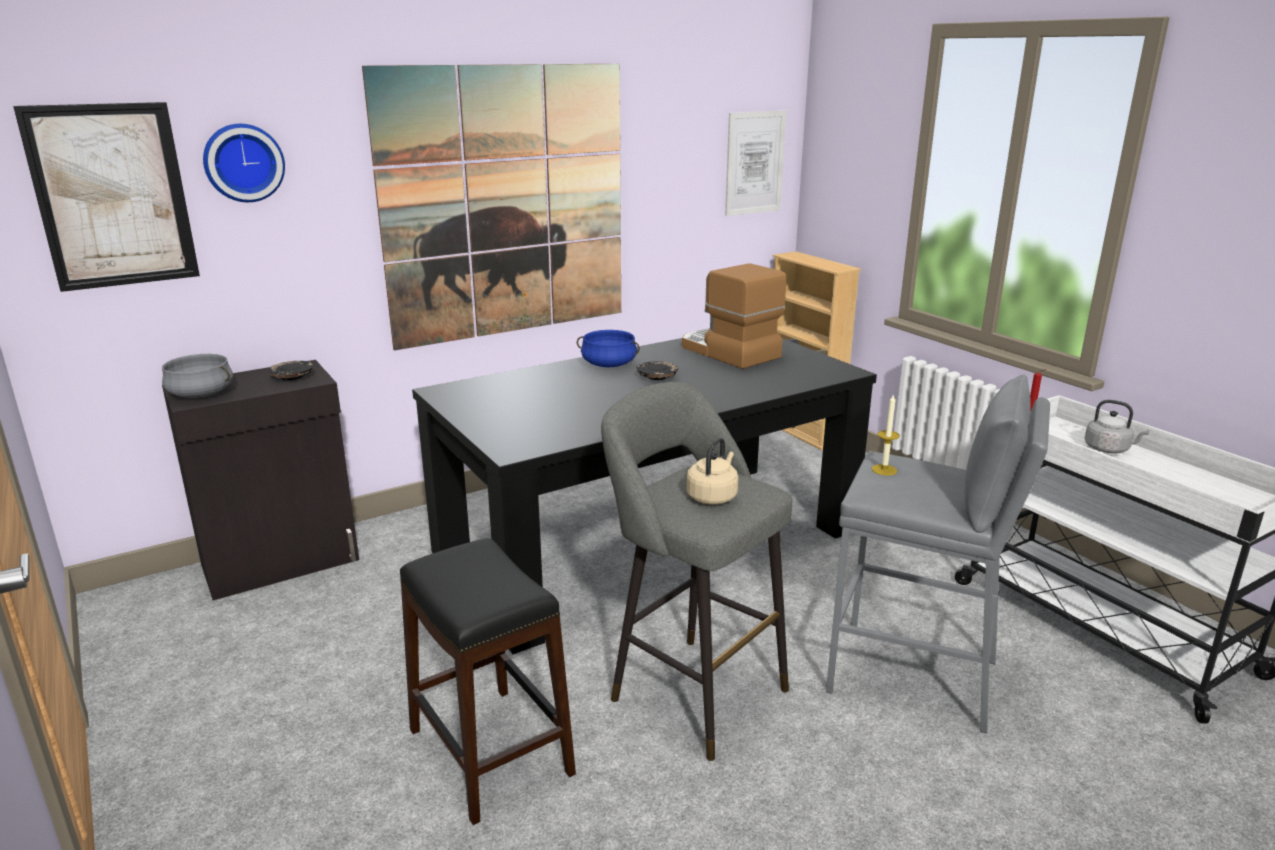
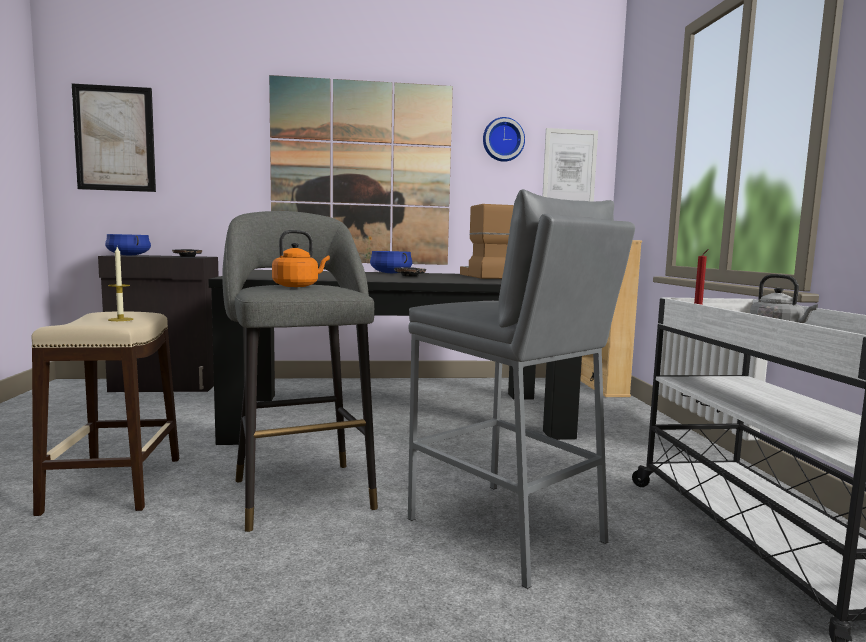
camera: 25 degrees right, 15 degrees down
grey cooking pot [162,354,233,398] -> blue cooking pot [105,234,151,256]
wall clock [203,124,285,202] -> wall clock moved to [483,117,525,162]
black stool [400,538,576,825] -> beige stool [32,312,179,516]
beige kettle [686,437,738,505] -> orange kettle [272,230,330,287]
candle [872,395,900,476] -> candle moved to [108,247,133,321]

